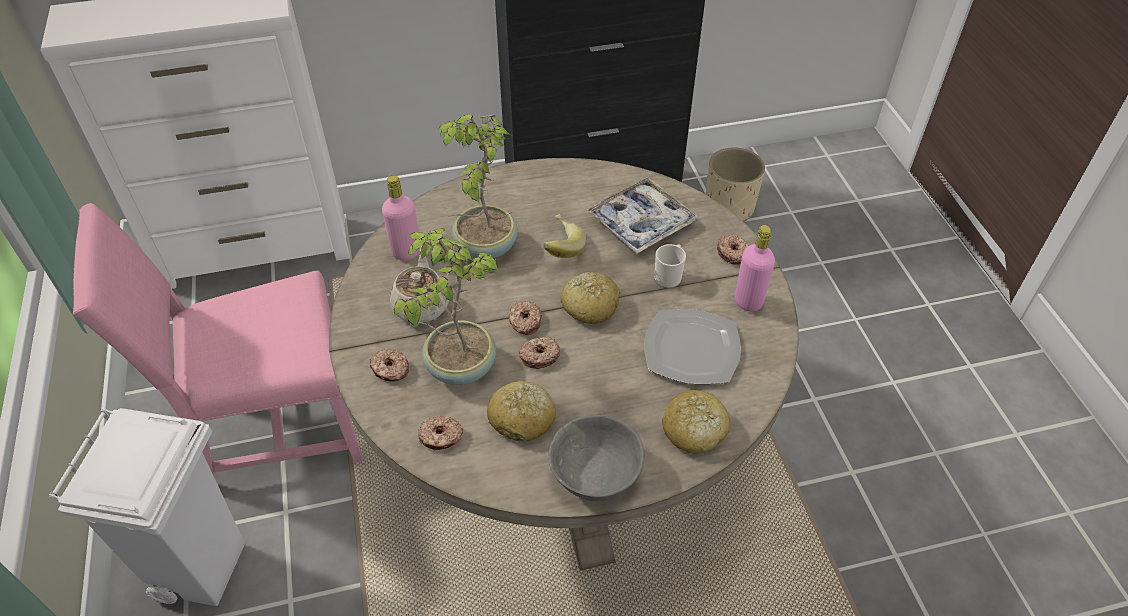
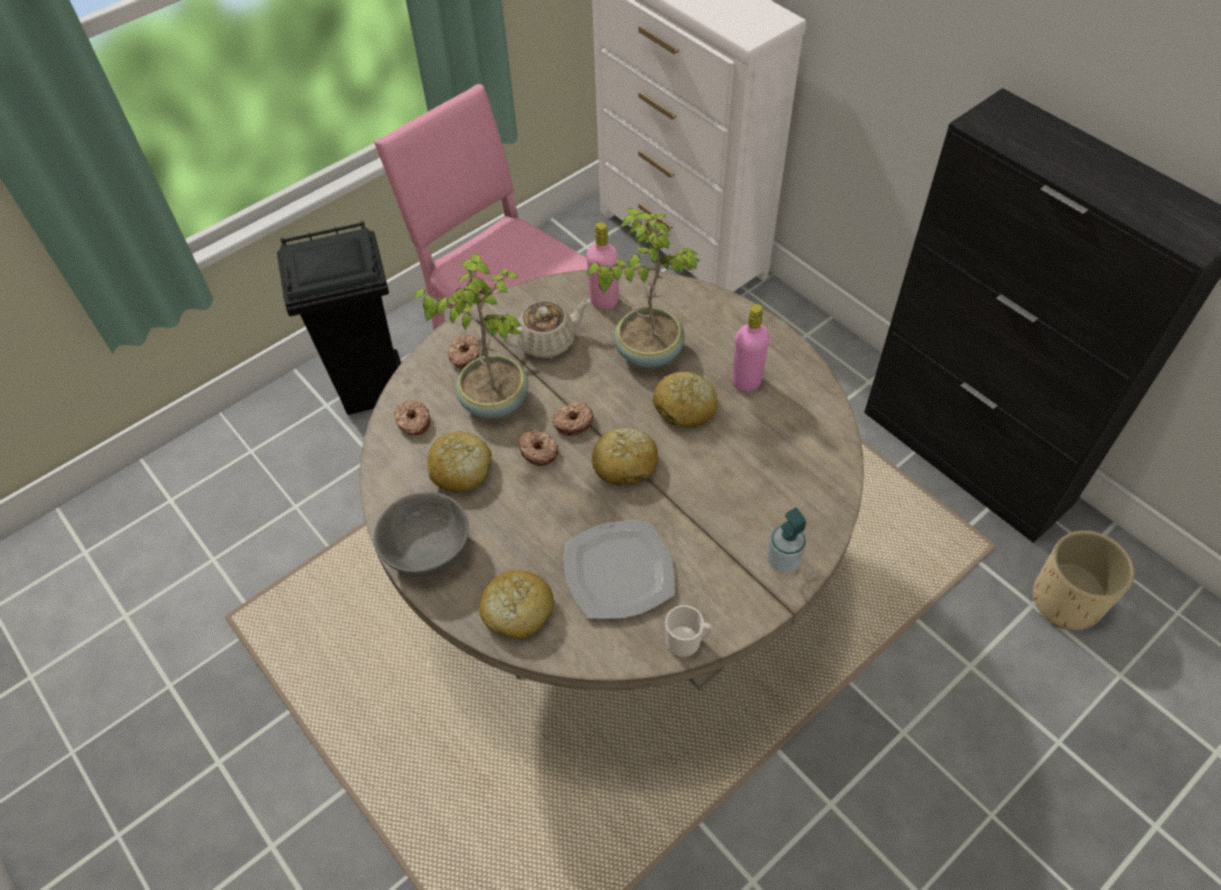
camera: 65 degrees right, 5 degrees up
white trash can [49,408,245,606] -> black trash can [277,221,401,415]
banana [543,214,586,258] -> bread [652,372,718,428]
tray [587,177,698,254] -> none
mug [655,244,686,288] -> mug moved to [665,605,713,657]
donut [717,235,749,265] -> soap dispenser [767,508,806,573]
pink bottle [735,225,775,312] -> pink bottle moved to [732,304,770,392]

